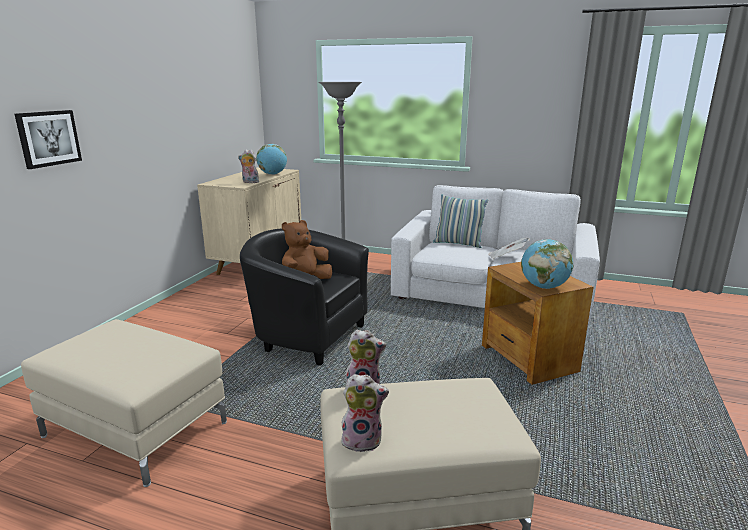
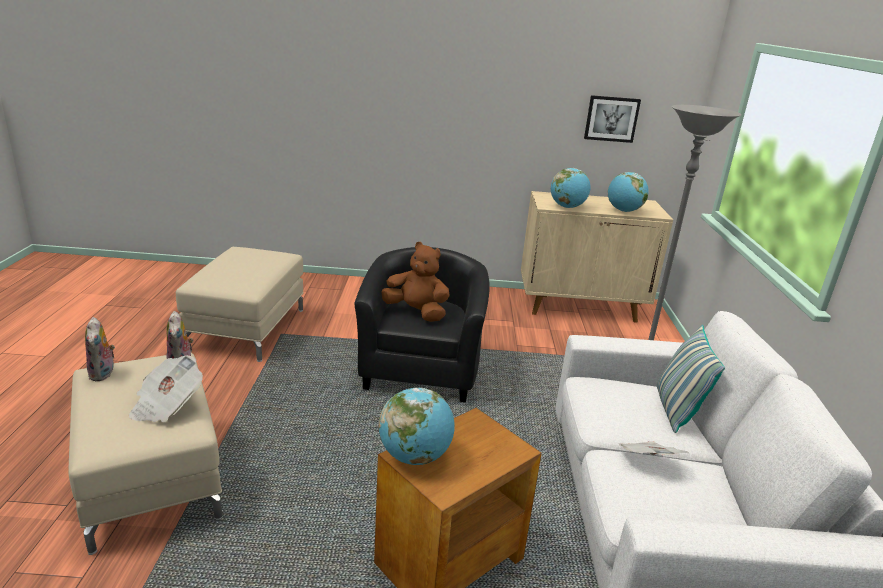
camera: 70 degrees right, 5 degrees up
picture [14,110,82,169] -> picture moved to [584,95,641,143]
plush toy [238,149,259,183] -> globe [551,168,591,208]
none -> newspaper [129,355,203,423]

